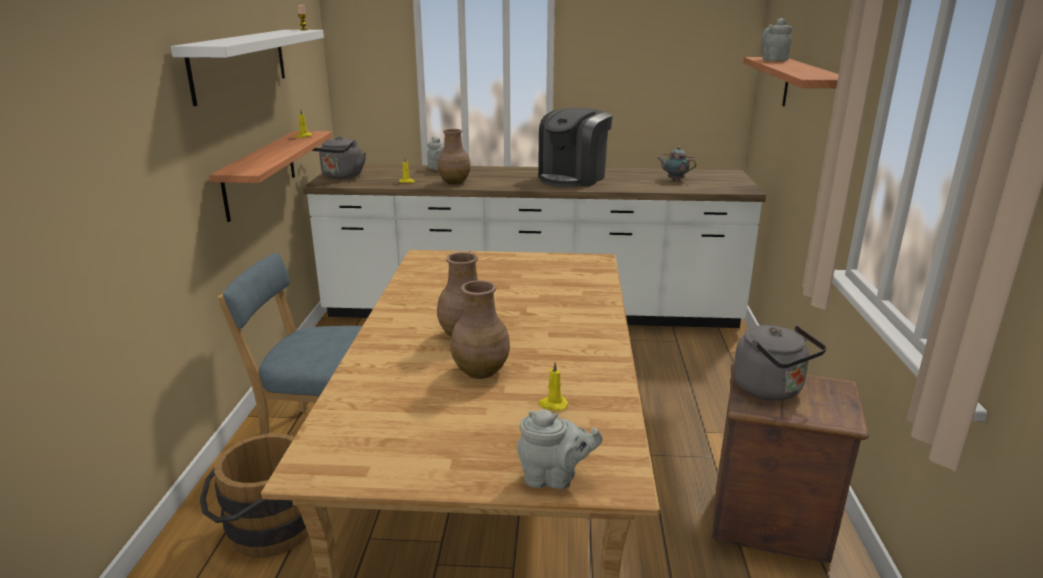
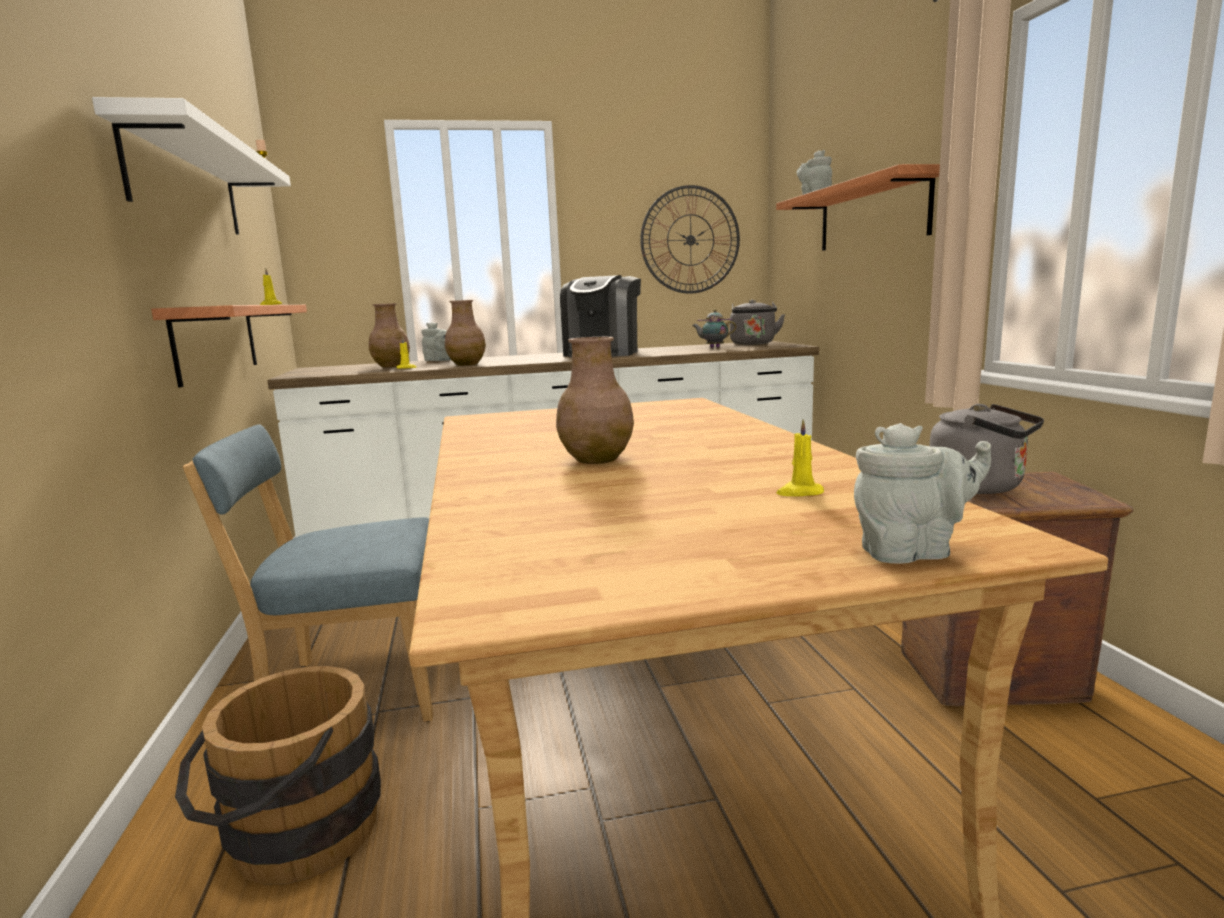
camera: 15 degrees left, 10 degrees down
grey kettle [312,136,366,179] -> grey kettle moved to [730,299,785,345]
brown vase [450,280,510,379] -> brown vase moved to [369,303,410,367]
none -> wall clock [640,185,740,294]

